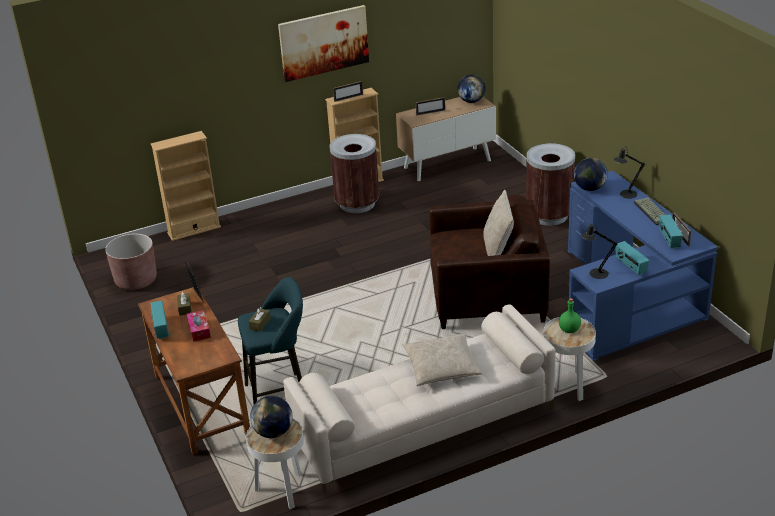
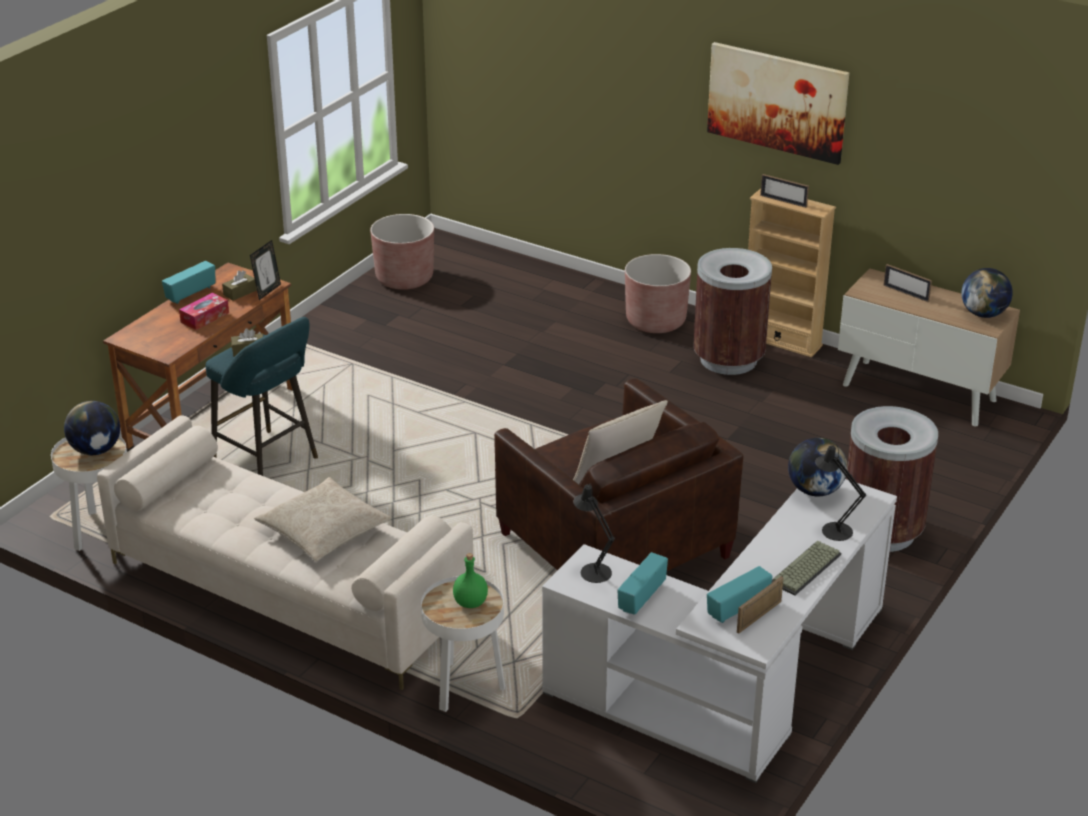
camera: 55 degrees right, 0 degrees up
beige bookcase [150,131,221,241] -> none
blue desk [568,170,718,361] -> white desk [542,479,897,783]
none -> brown planter [625,254,691,333]

